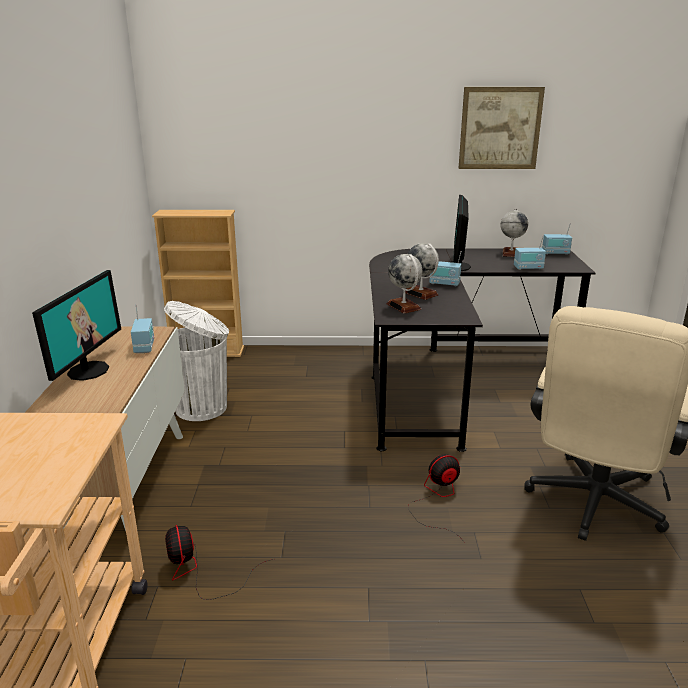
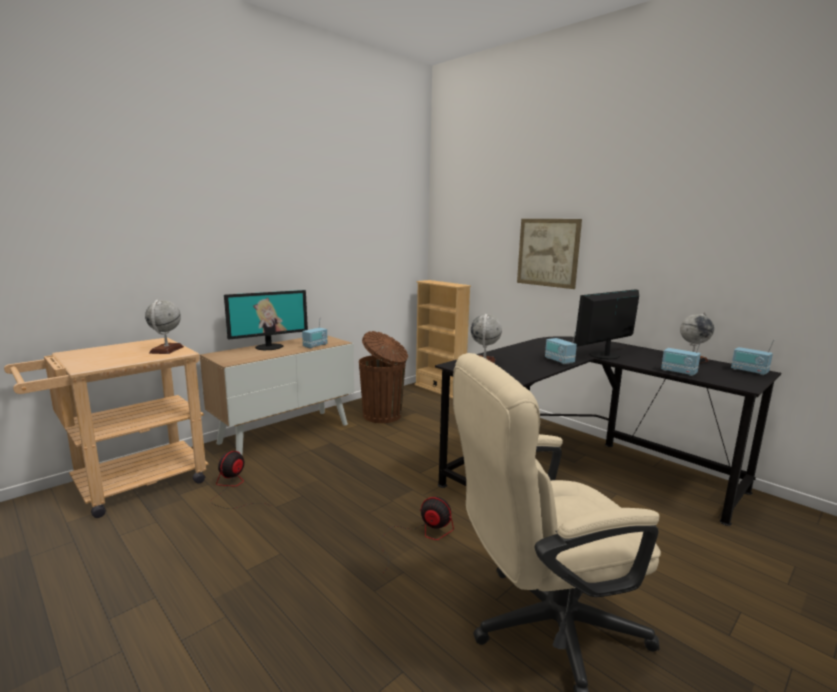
camera: 45 degrees right, 10 degrees down
white trash can [164,301,229,421] -> brown trash can [359,331,408,423]
globe [405,243,439,300] -> globe moved to [145,300,184,354]
picture [459,87,545,169] -> picture moved to [517,219,582,289]

